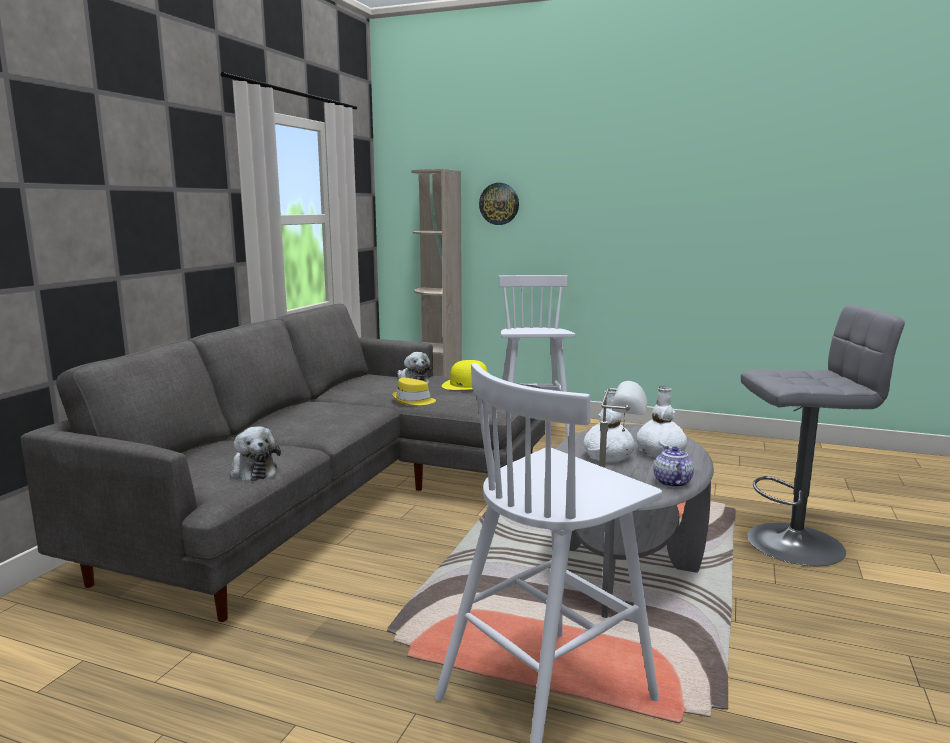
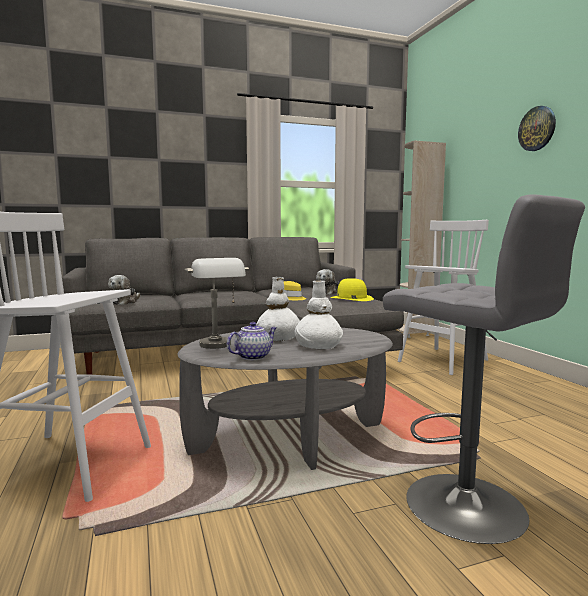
camera: 50 degrees right, 5 degrees down
wall clock [479,183,519,225] -> wall clock moved to [518,106,556,151]

